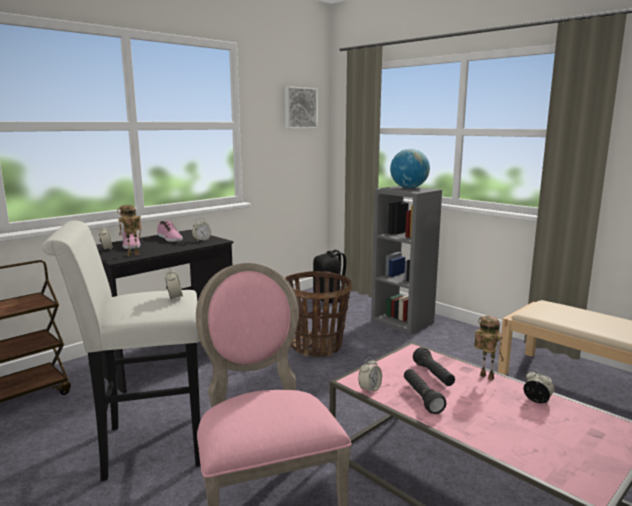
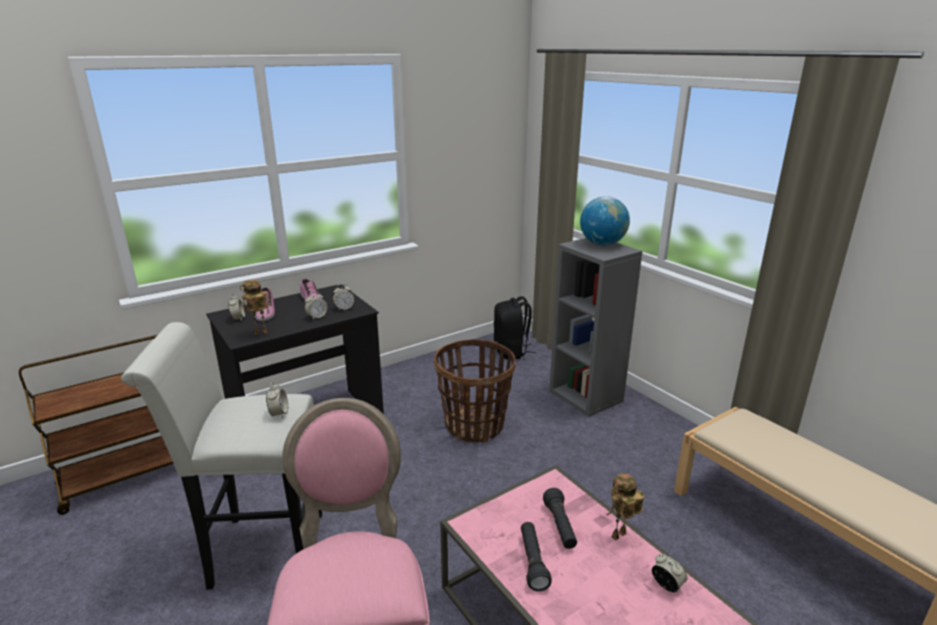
camera: 10 degrees right, 10 degrees up
picture [285,86,317,129] -> none
alarm clock [358,357,382,394] -> alarm clock moved to [305,291,327,319]
toy robot [474,316,504,380] -> toy robot turned 90 degrees counterclockwise [607,473,644,540]

